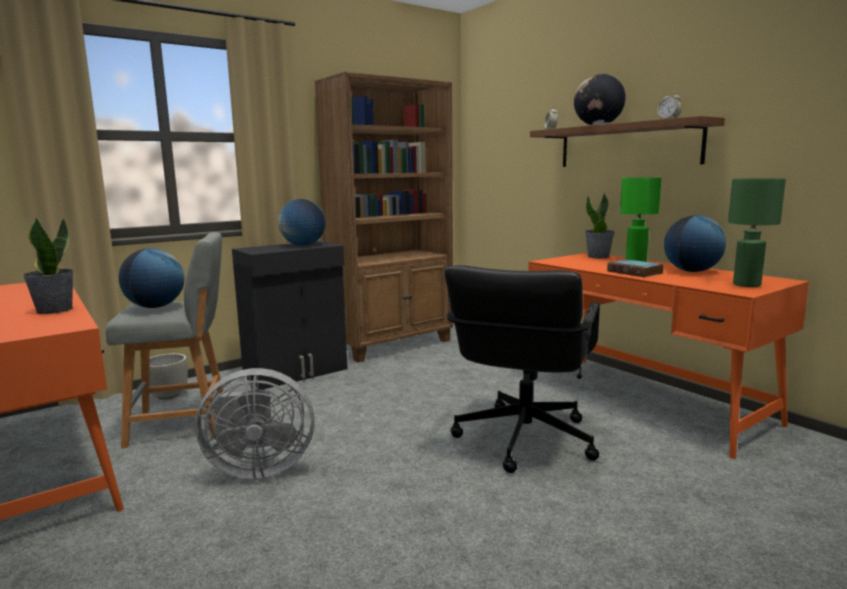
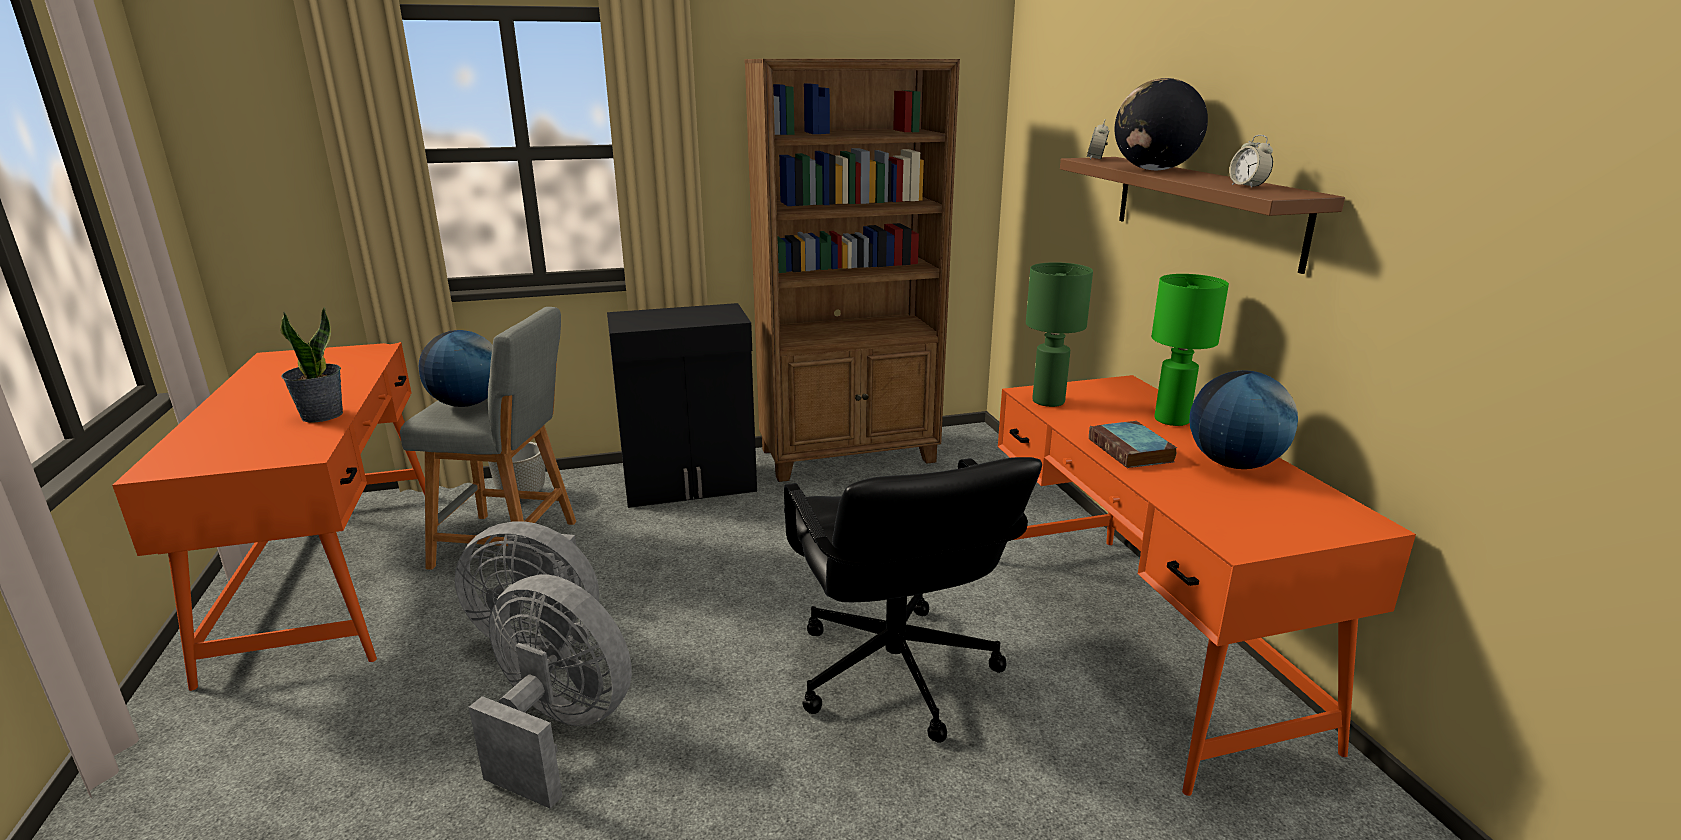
camera: 20 degrees right, 10 degrees up
globe [278,199,325,246] -> none
black office chair [445,265,600,473] -> black office chair turned 60 degrees counterclockwise [784,457,1042,743]
potted plant [585,193,615,259] -> none
green table lamp [728,178,786,287] -> green table lamp moved to [1026,262,1093,407]
none -> grey fan [469,575,632,809]

